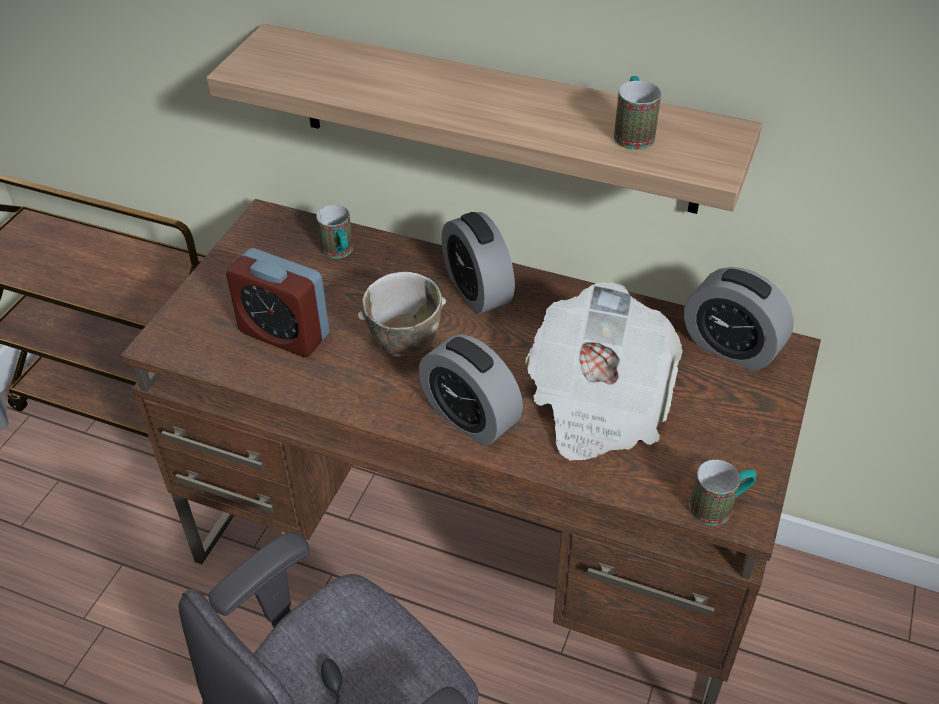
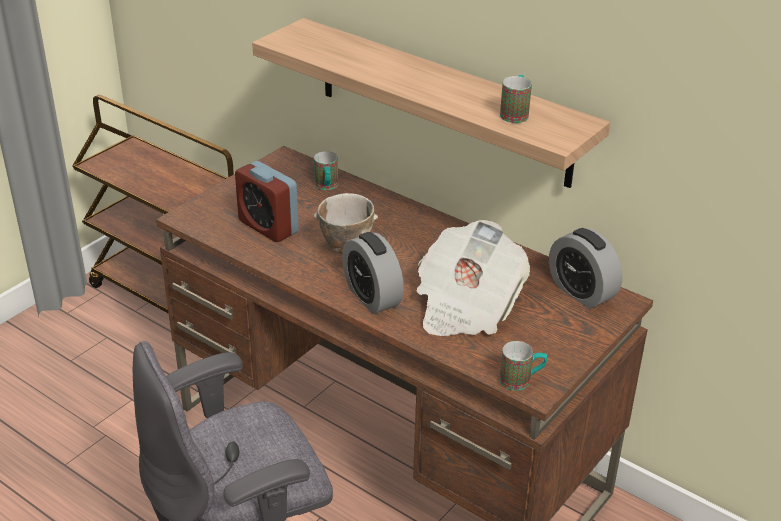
camera: 15 degrees right, 10 degrees down
alarm clock [442,212,515,314] -> none

